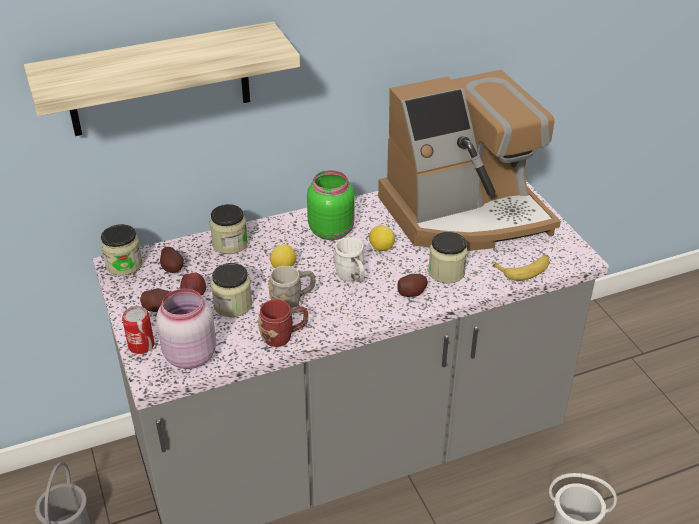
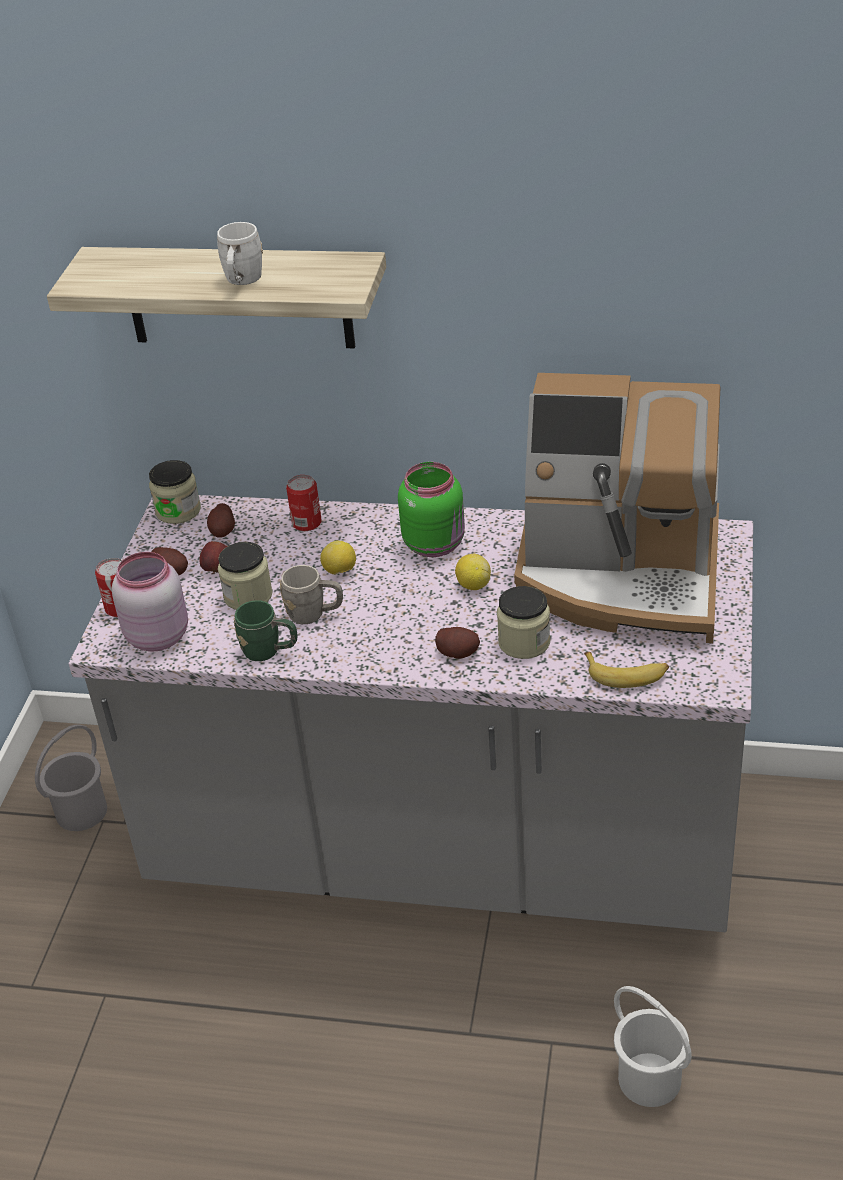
camera: 35 degrees right, 0 degrees up
jar [210,204,248,254] -> can [286,475,322,531]
red mug [258,299,308,347] -> green mug [234,600,298,661]
white mug [333,237,364,282] -> white mug moved to [217,222,263,285]

